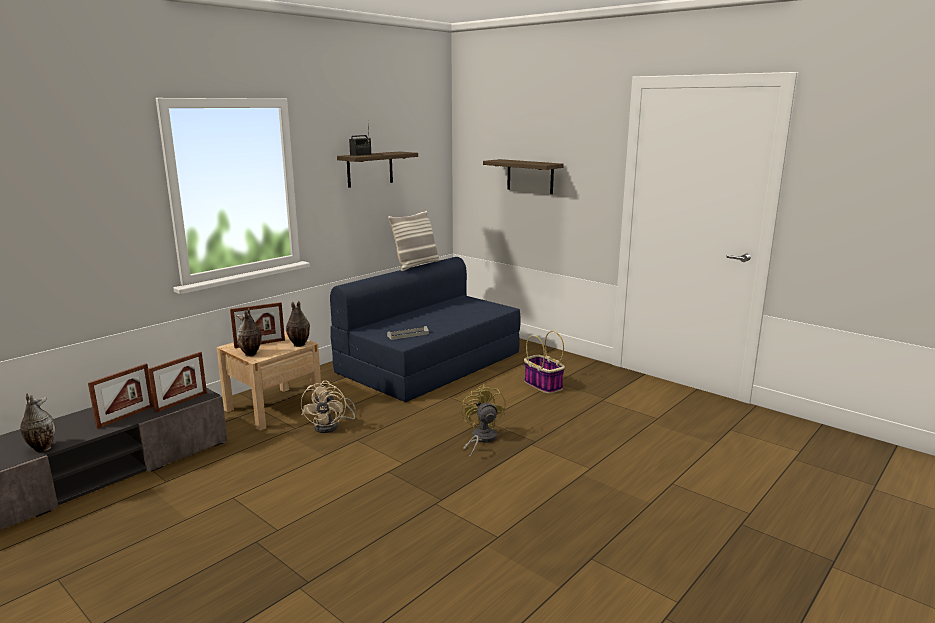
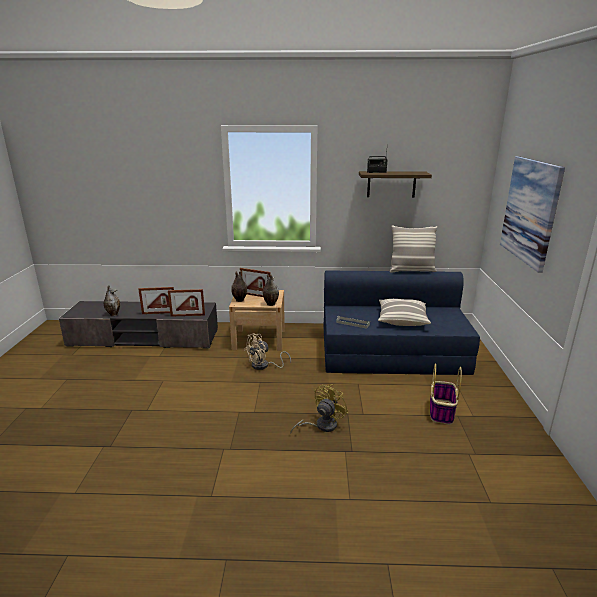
camera: 50 degrees right, 5 degrees up
shelf [483,159,564,194] -> picture [500,156,565,273]
none -> pillow [378,299,431,326]

